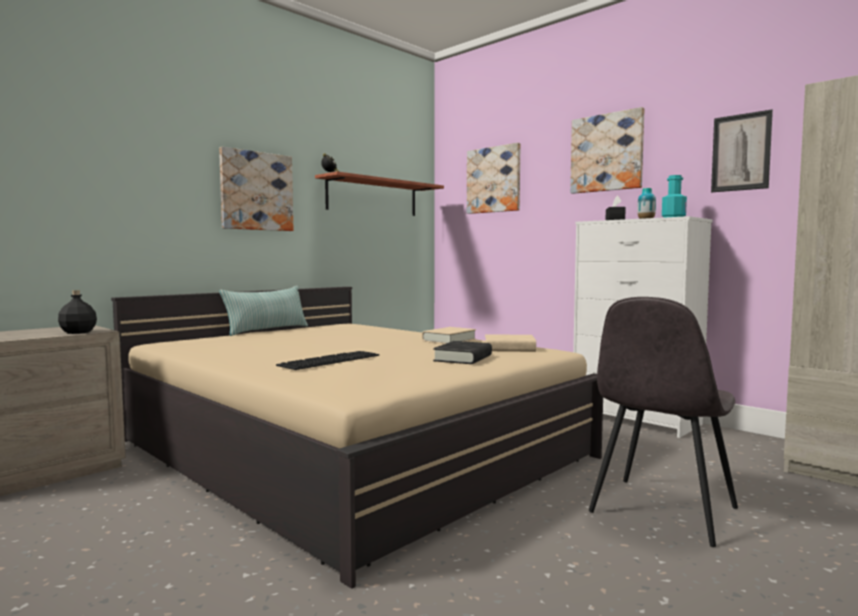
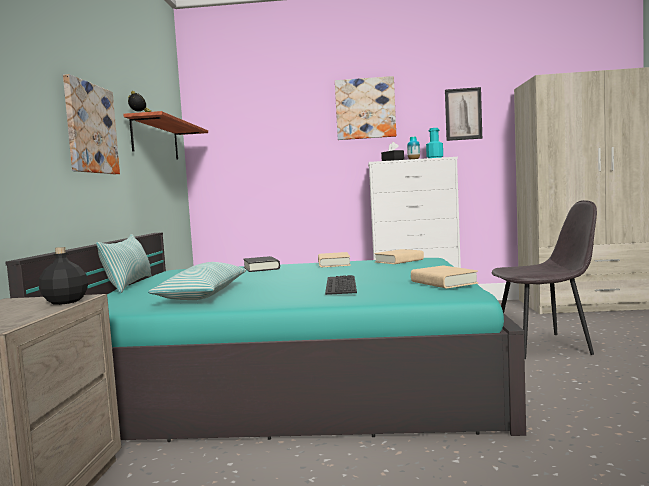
camera: 40 degrees left, 0 degrees up
beige bed [111,287,603,589] -> turquoise bed [5,232,526,442]
black book [433,341,492,364] -> black book moved to [243,256,280,272]
picture [467,143,520,214] -> none
grey chair [589,297,738,547] -> grey chair turned 90 degrees counterclockwise [491,200,597,359]
none -> pillow [148,262,247,300]
none -> beige book [411,265,478,289]

